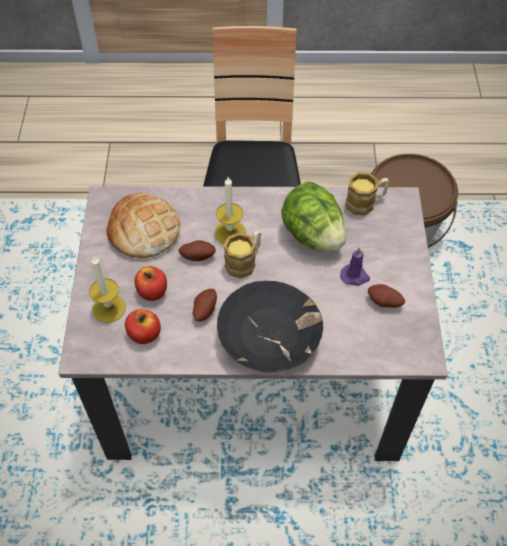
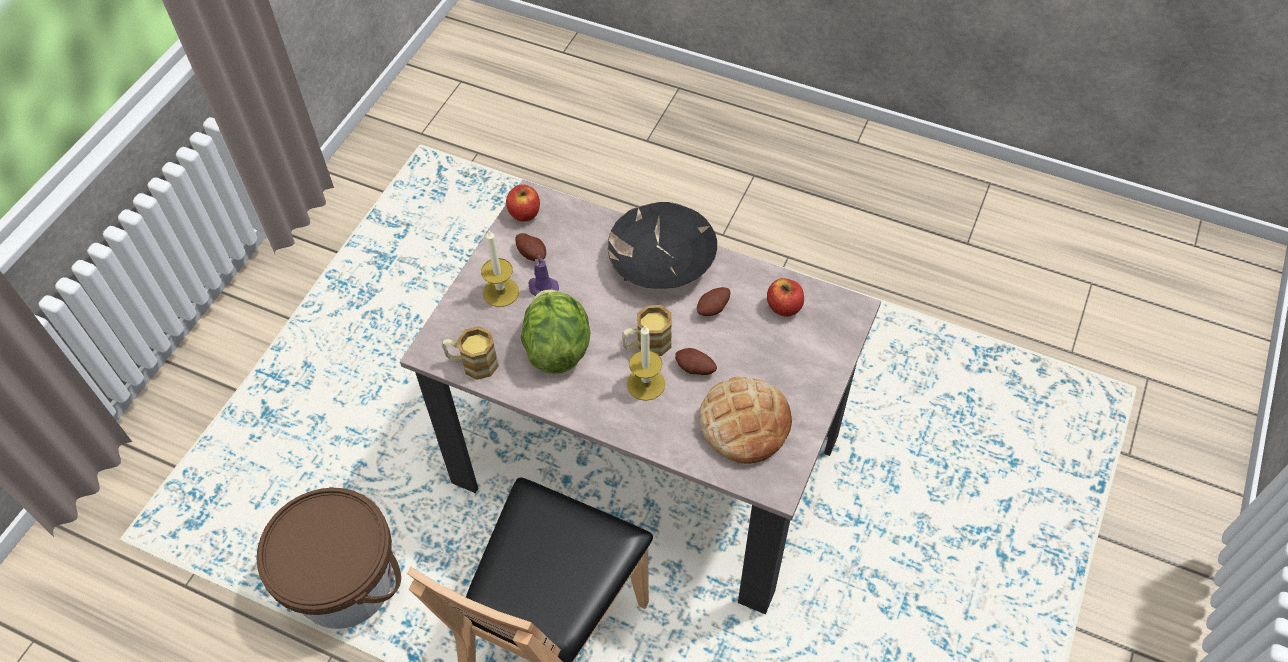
camera: 155 degrees left, 0 degrees up
candle [89,255,126,323] -> candle moved to [481,230,519,307]
apple [134,266,167,301] -> apple moved to [506,185,540,222]

